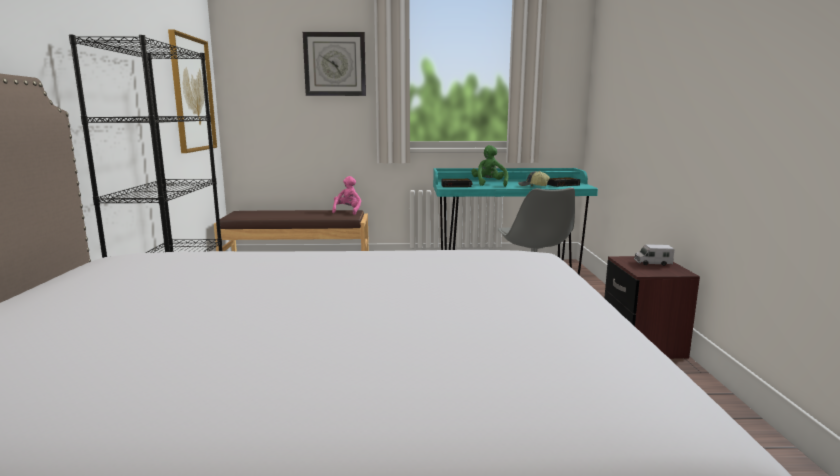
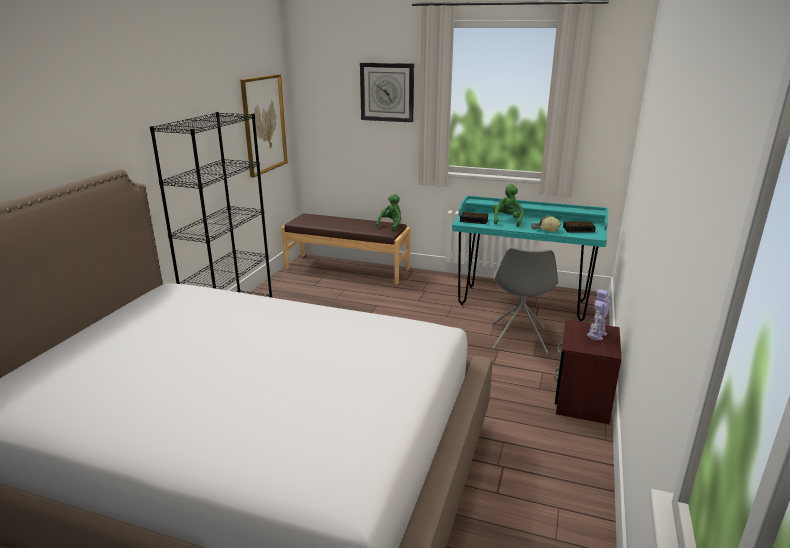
camera: 20 degrees right, 10 degrees up
pink plush toy [332,176,361,215] -> green plush toy [376,194,401,231]
toy truck [634,244,674,266] -> toy robot [587,289,610,341]

